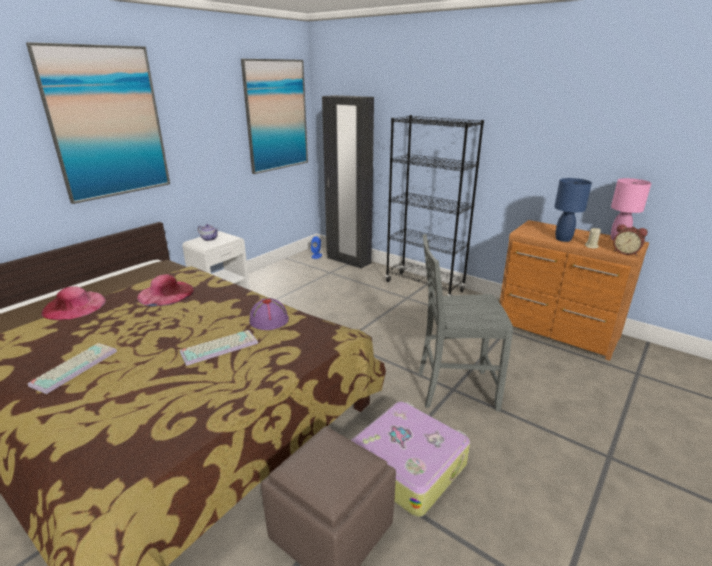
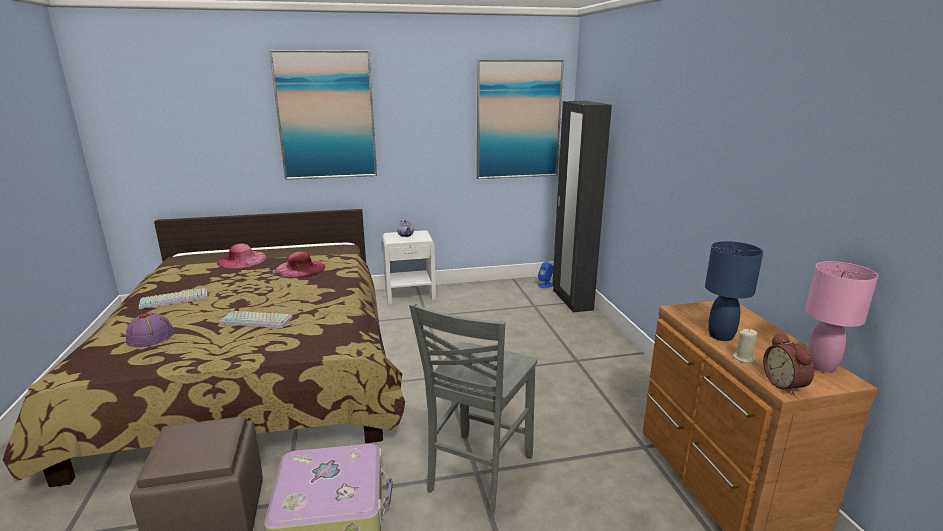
camera: 40 degrees right, 5 degrees down
purple hat [249,298,289,330] -> purple hat moved to [126,312,175,347]
black bookcase [386,115,484,296] -> none
grey chair [418,234,514,411] -> grey chair turned 105 degrees counterclockwise [409,303,537,515]

